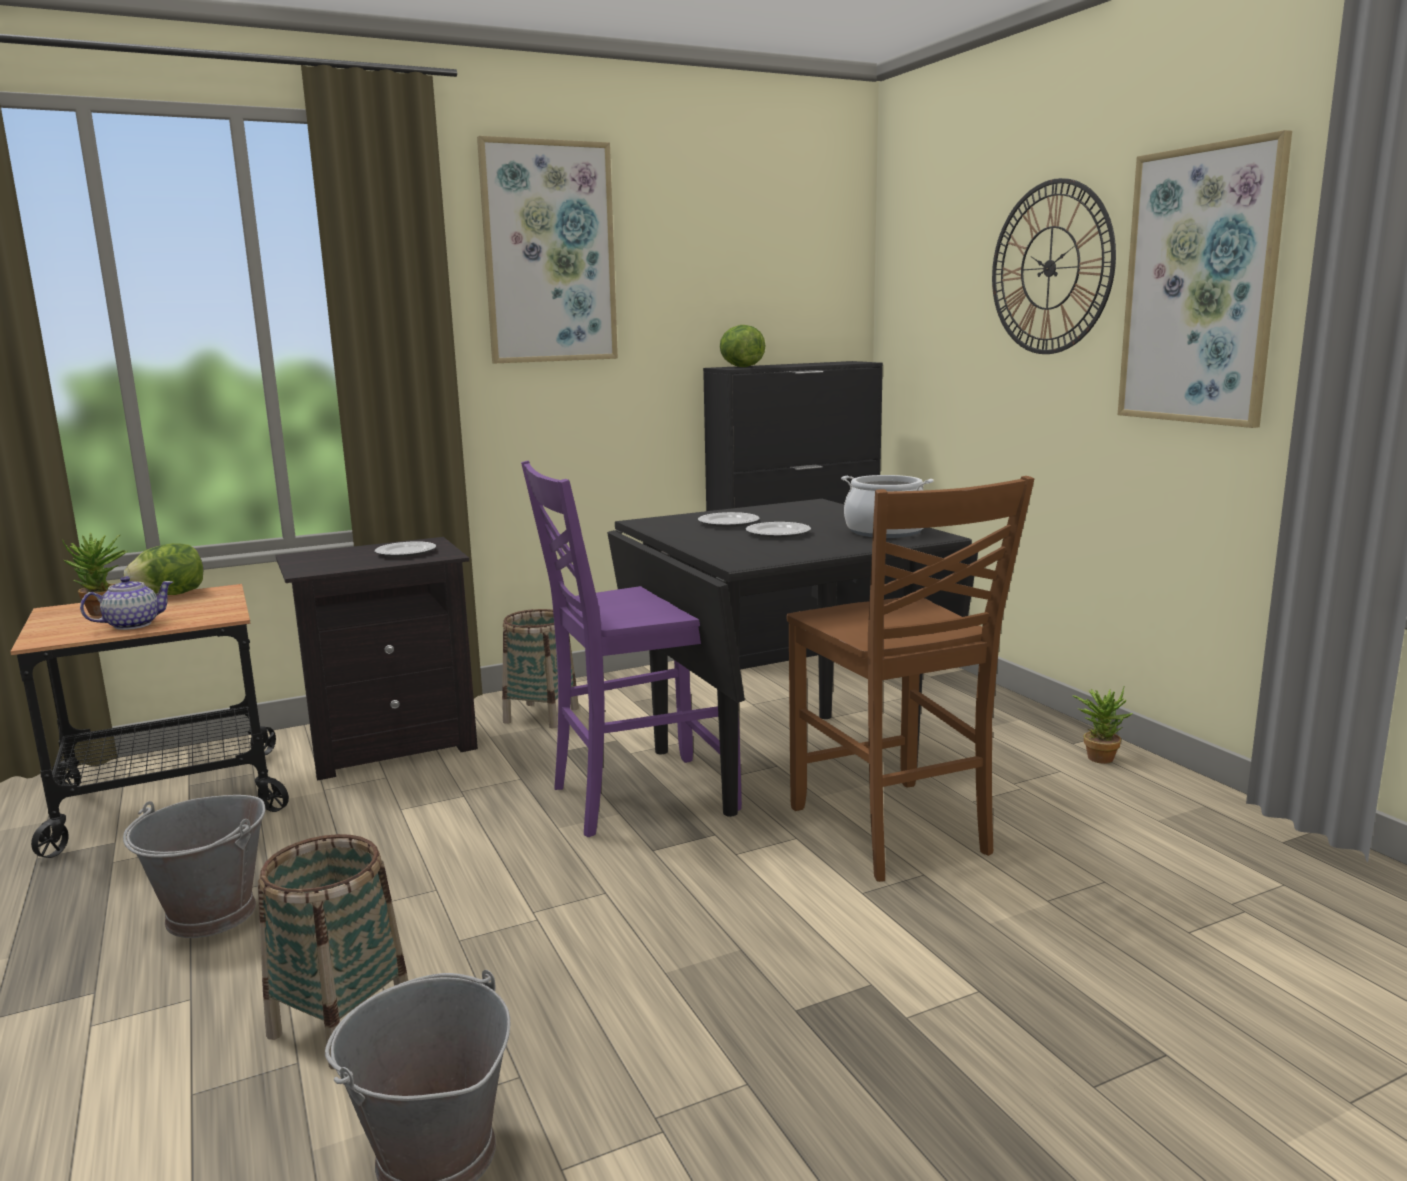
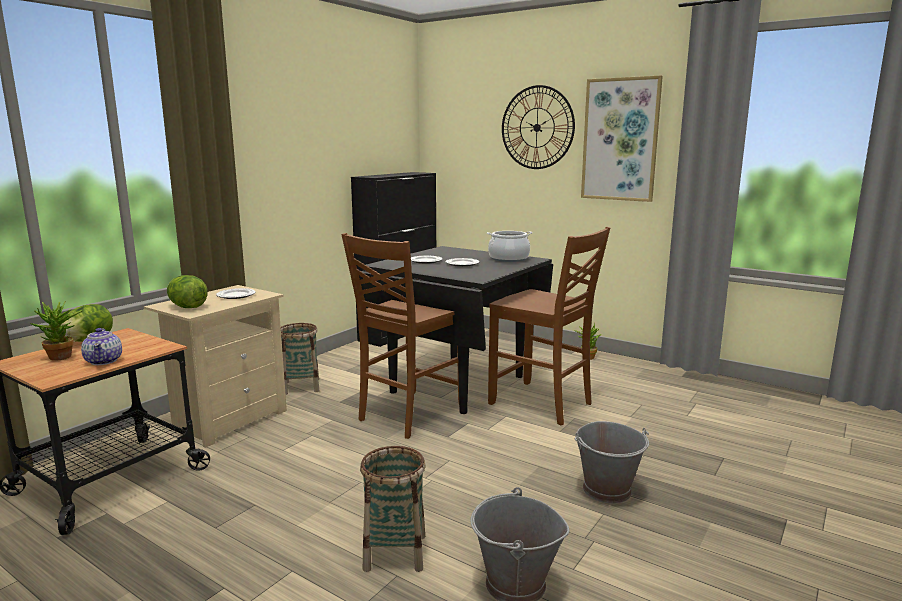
camera: 30 degrees left, 0 degrees up
teapot [80,576,173,630] -> teapot turned 135 degrees clockwise [81,328,122,365]
grey bucket [123,795,265,938] -> grey bucket moved to [575,421,649,503]
black nightstand [276,537,478,781] -> beige nightstand [144,285,287,448]
picture [477,136,618,364] -> none
purple chair [521,460,742,837] -> brown chair [341,233,459,439]
lettuce [720,325,766,367] -> lettuce moved to [167,275,208,308]

